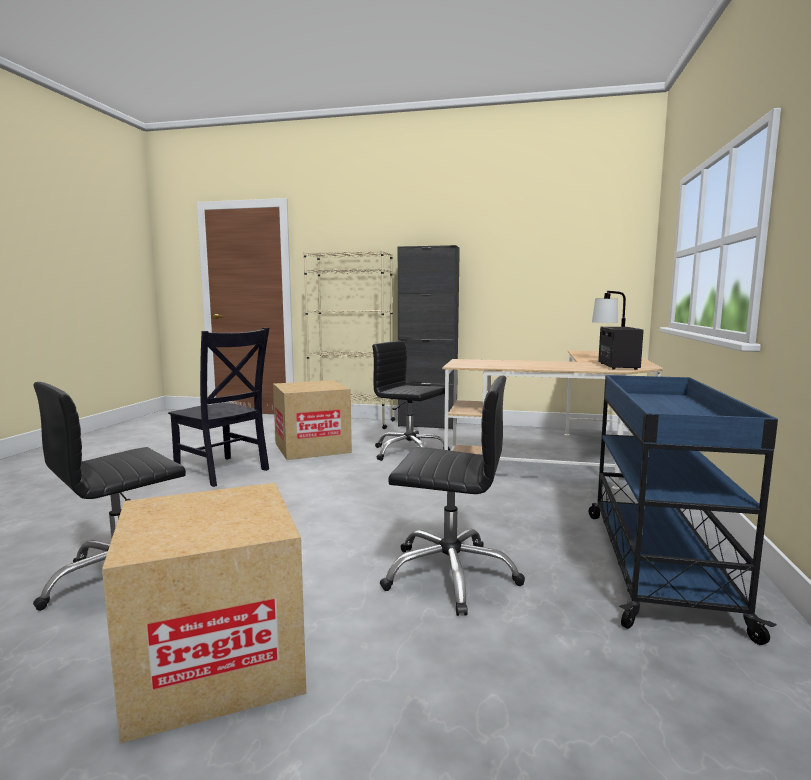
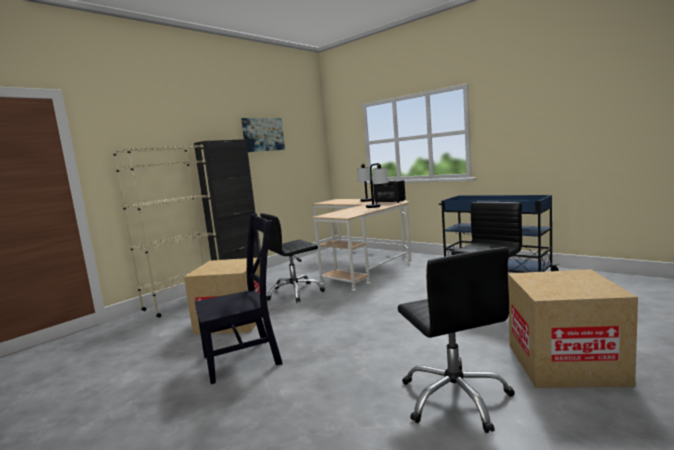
camera: 60 degrees left, 0 degrees up
none -> picture [241,118,285,152]
none -> table lamp [366,163,389,208]

